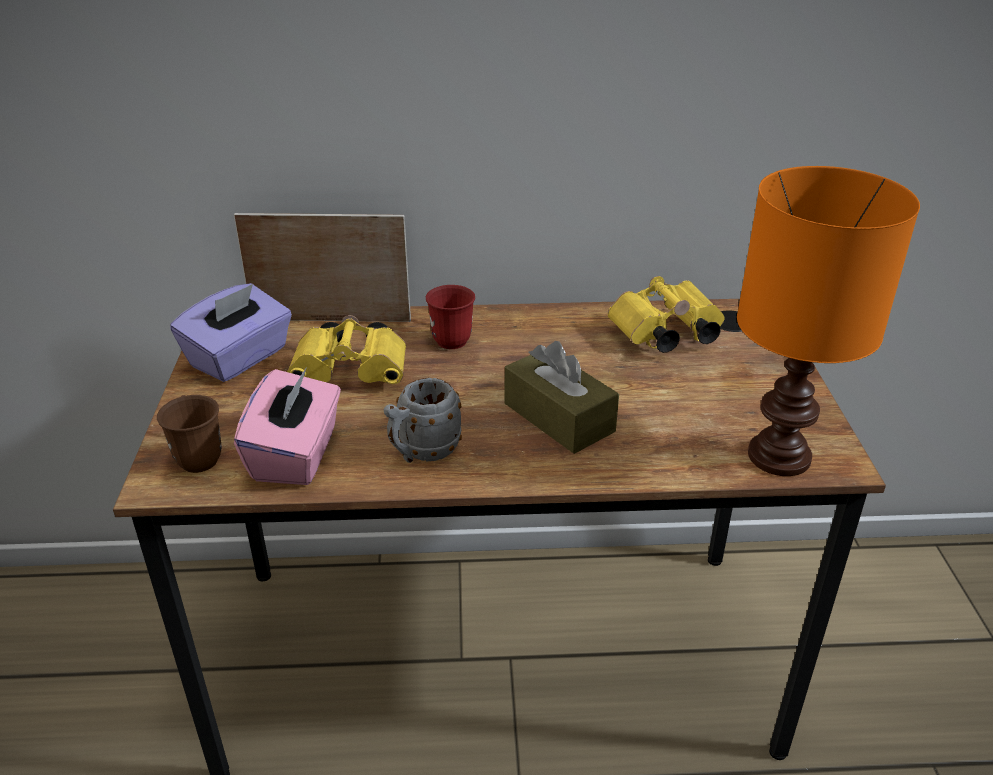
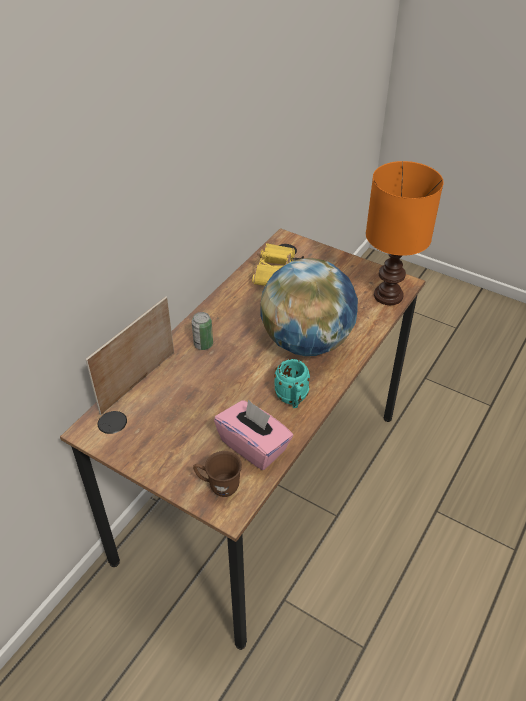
camera: 55 degrees left, 10 degrees up
purple tissue box [170,283,292,382] -> none
yellow binoculars [287,315,406,384] -> none
grey mug [384,378,462,463] -> turquoise mug [274,359,310,408]
red mug [426,285,475,349] -> can [192,312,213,350]
brown tissue box [504,341,619,454] -> globe [261,258,358,356]

